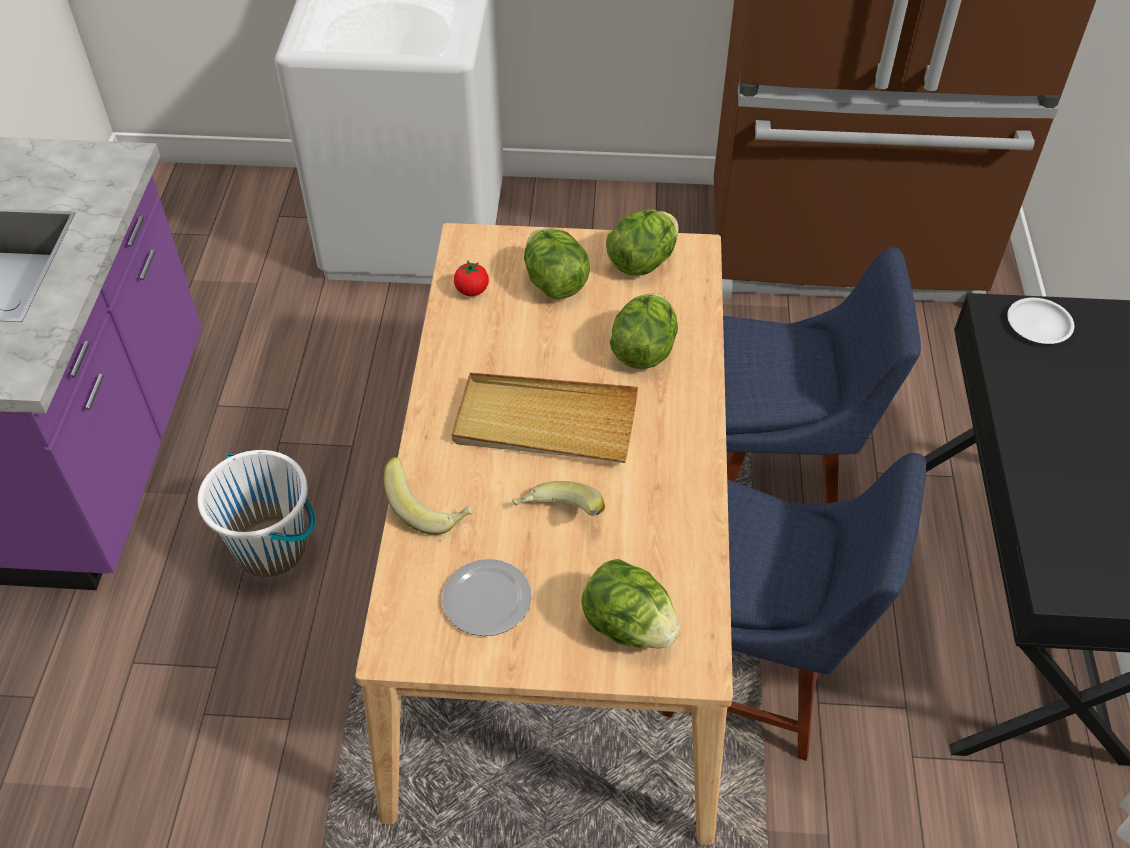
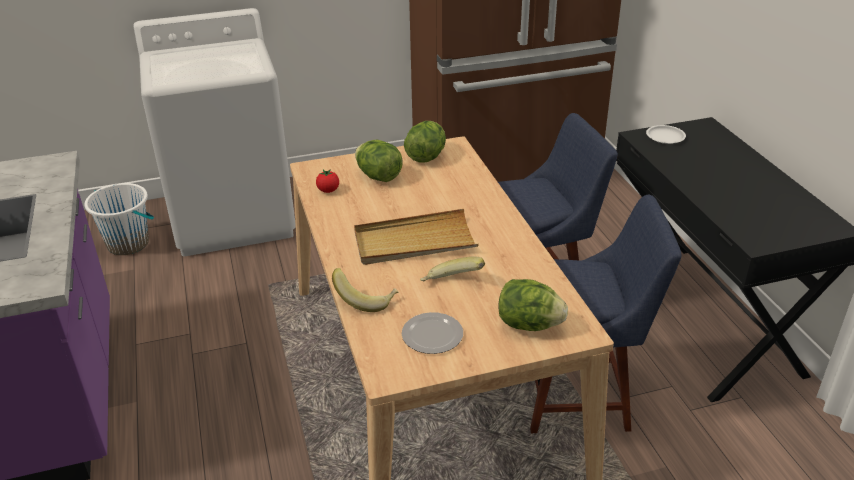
camera: 20 degrees left, 15 degrees down
white bucket [197,450,316,577] -> white bucket moved to [84,183,154,255]
lettuce [610,293,678,369] -> none

